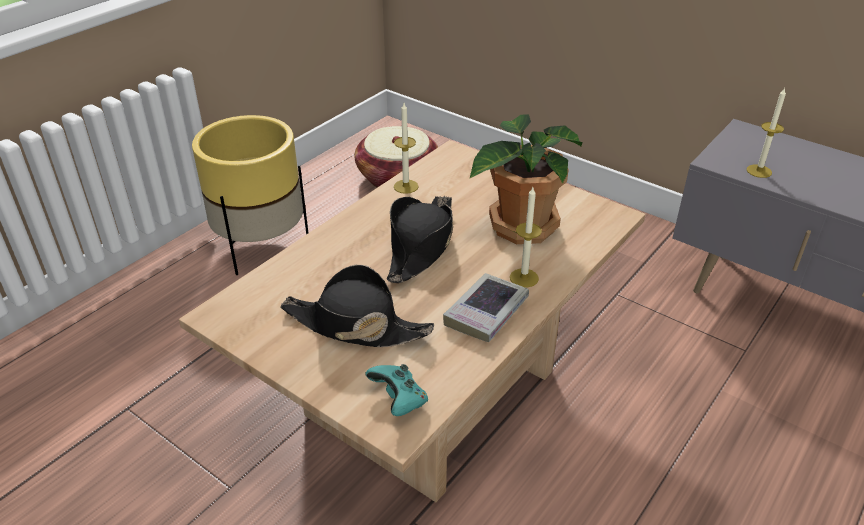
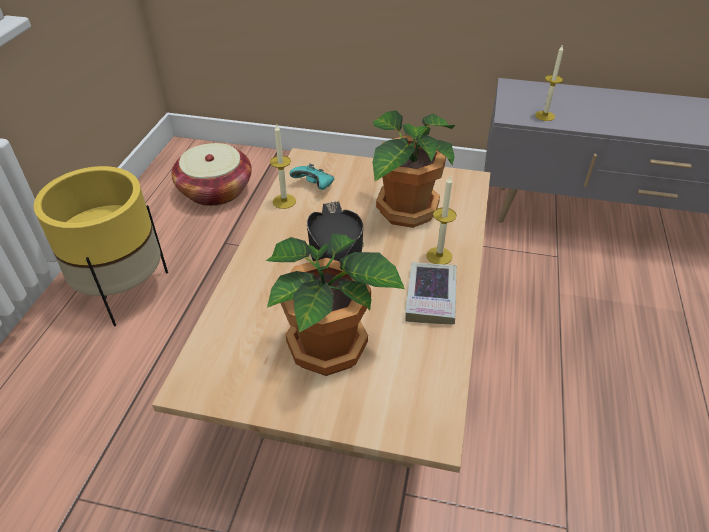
camera: 25 degrees left, 5 degrees up
black hat [281,265,434,347] -> potted plant [265,233,405,376]
turquoise game controller [365,364,428,416] -> turquoise game controller moved to [289,163,334,190]

